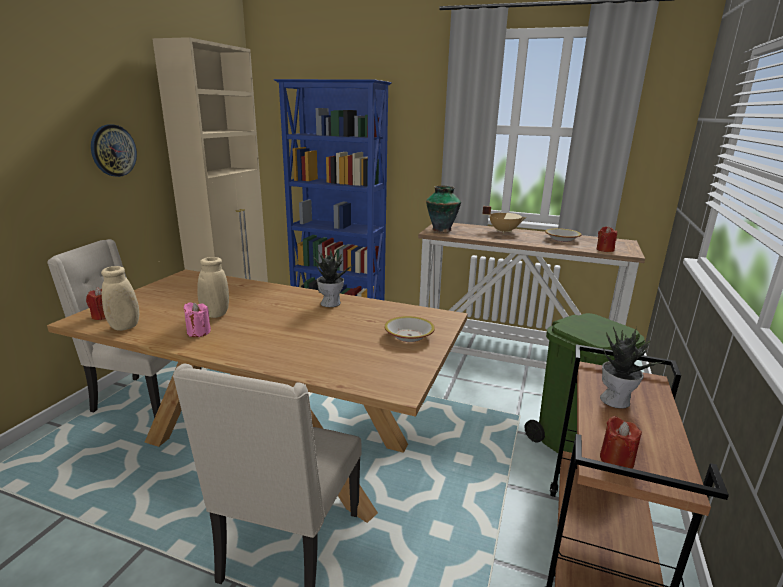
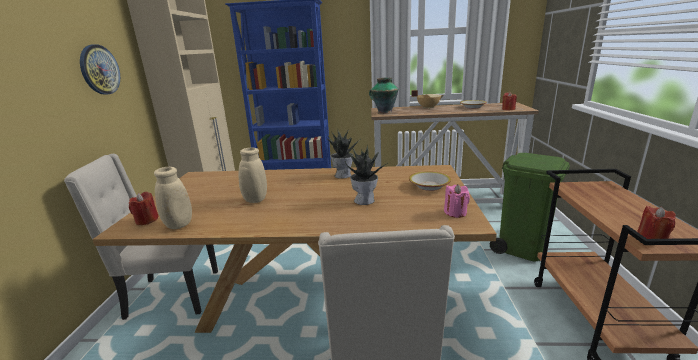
camera: 15 degrees left, 0 degrees up
pink candle [184,302,211,337] -> pink candle moved to [444,184,470,218]
potted plant [600,327,665,409] -> potted plant moved to [345,146,386,205]

